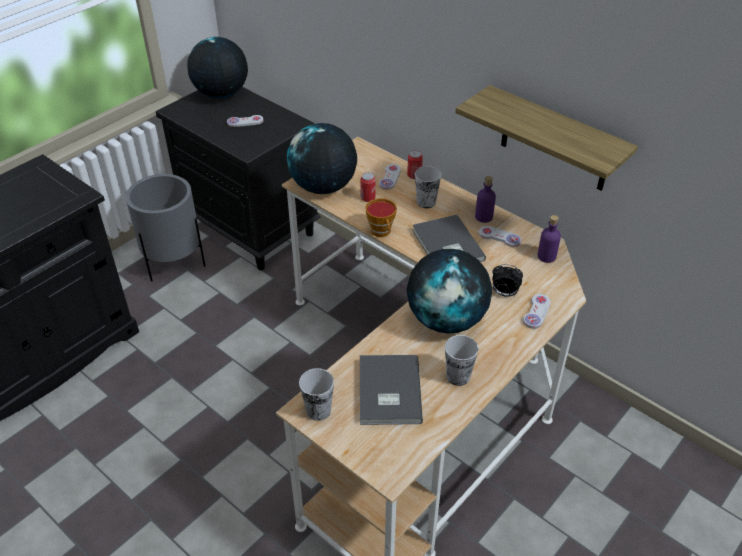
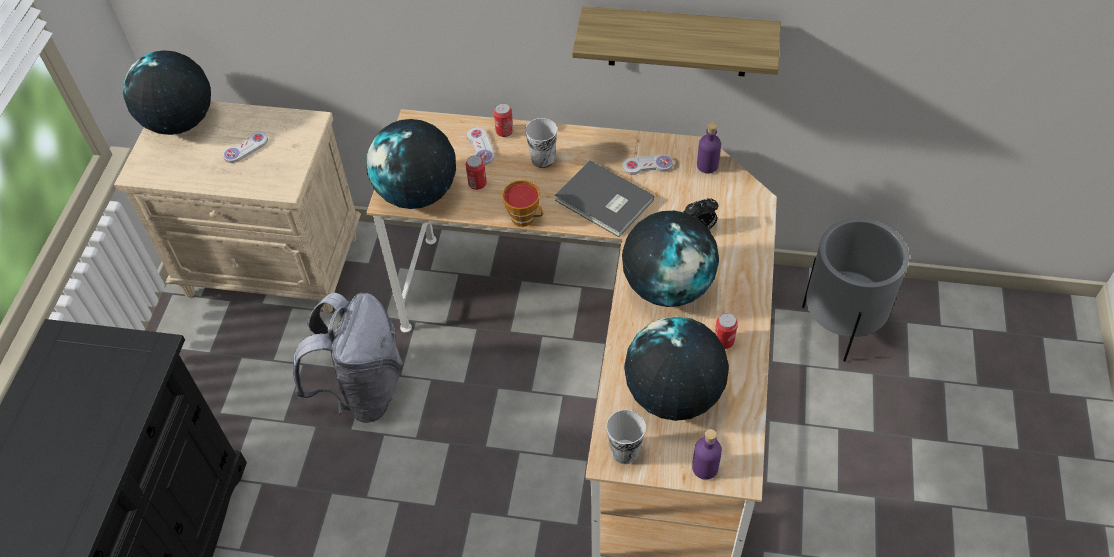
camera: 30 degrees left, 10 degrees up
grey planter [126,174,206,282] -> grey planter moved to [802,218,909,362]
black nightstand [156,87,321,270] -> beige nightstand [114,101,361,313]
grey book [360,355,423,425] -> globe [624,316,729,421]
cup [445,335,478,386] -> can [715,313,738,349]
purple bottle [475,176,496,223] -> purple bottle moved to [692,429,722,480]
white game controller [523,294,551,329] -> none
none -> grey backpack [293,292,403,423]

